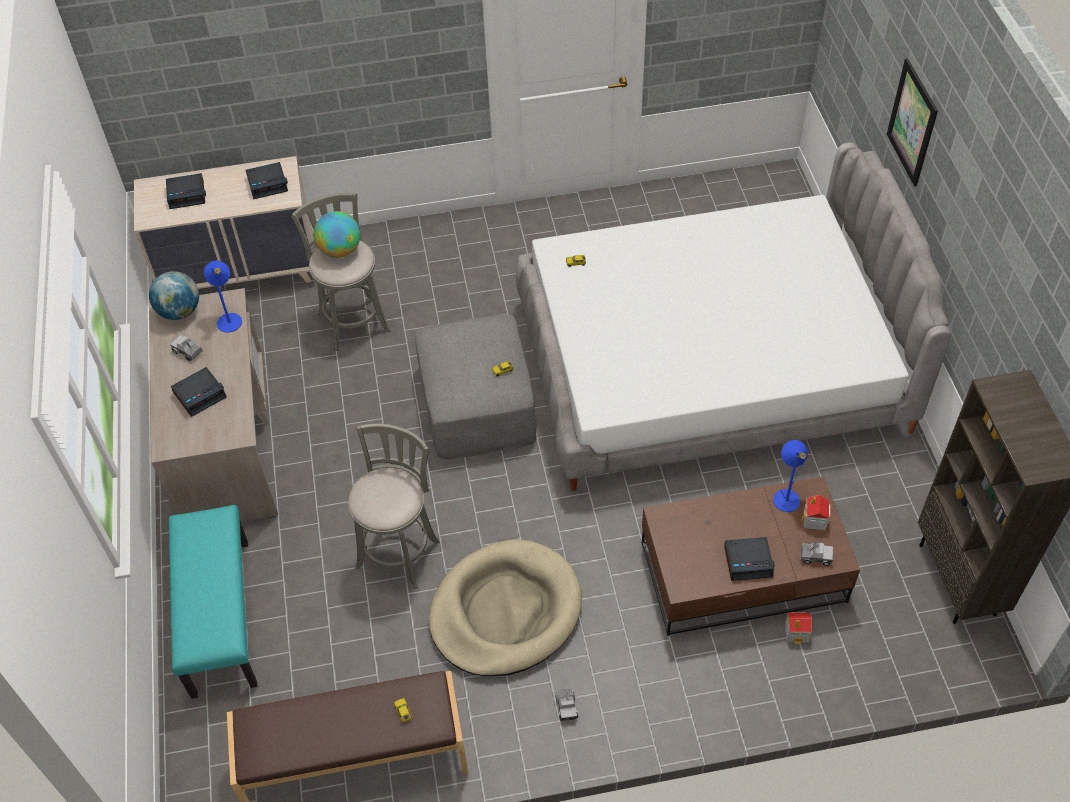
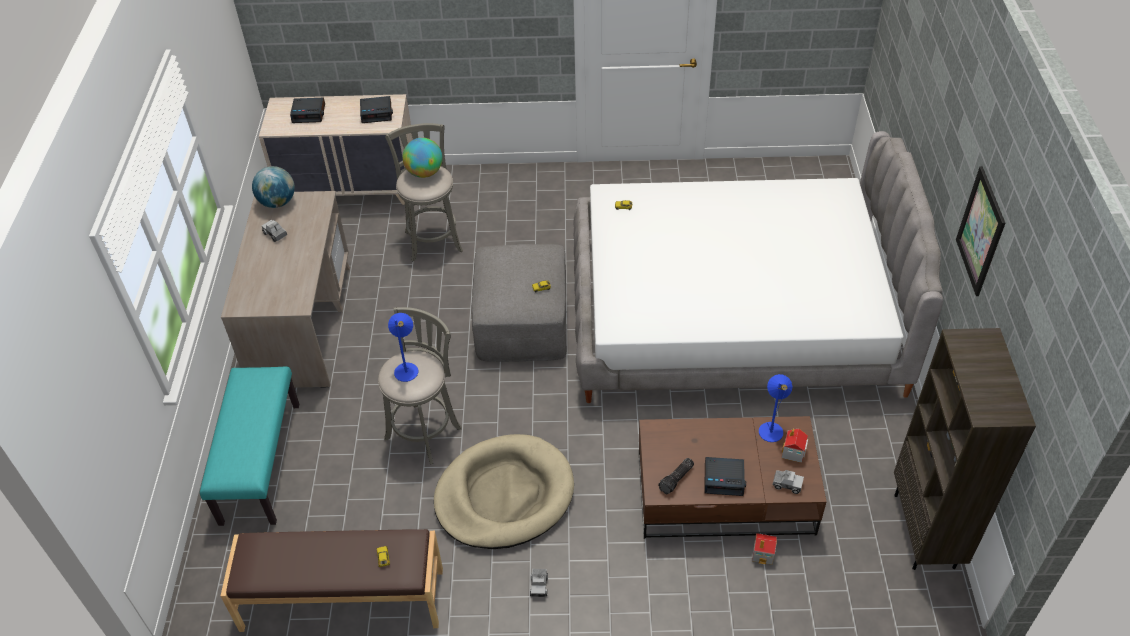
camera: 10 degrees right, 5 degrees down
alarm clock [171,367,227,417] -> none
blue table lamp [204,260,242,333] -> blue table lamp moved to [388,313,418,382]
picture [887,58,938,187] -> picture moved to [956,166,1005,296]
none -> flashlight [658,458,694,494]

